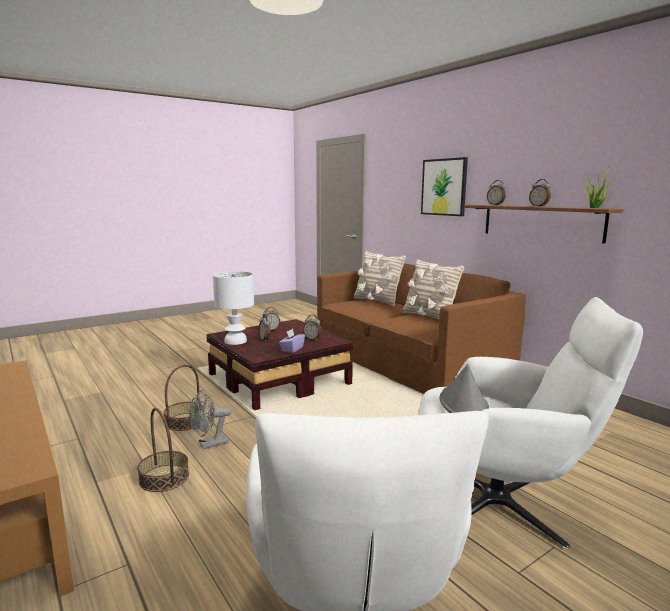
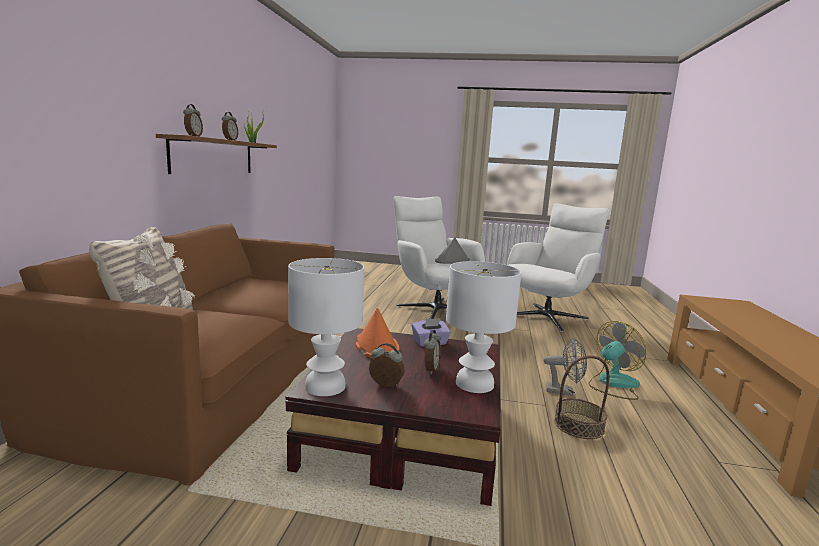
camera: 135 degrees left, 0 degrees up
basket [137,408,189,492] -> fan [588,321,646,400]
alarm clock [303,315,321,340] -> orange hat [355,308,399,359]
beige pillow [403,259,464,319] -> none
picture [421,157,468,216] -> none
none -> white table lamp [288,258,364,396]

